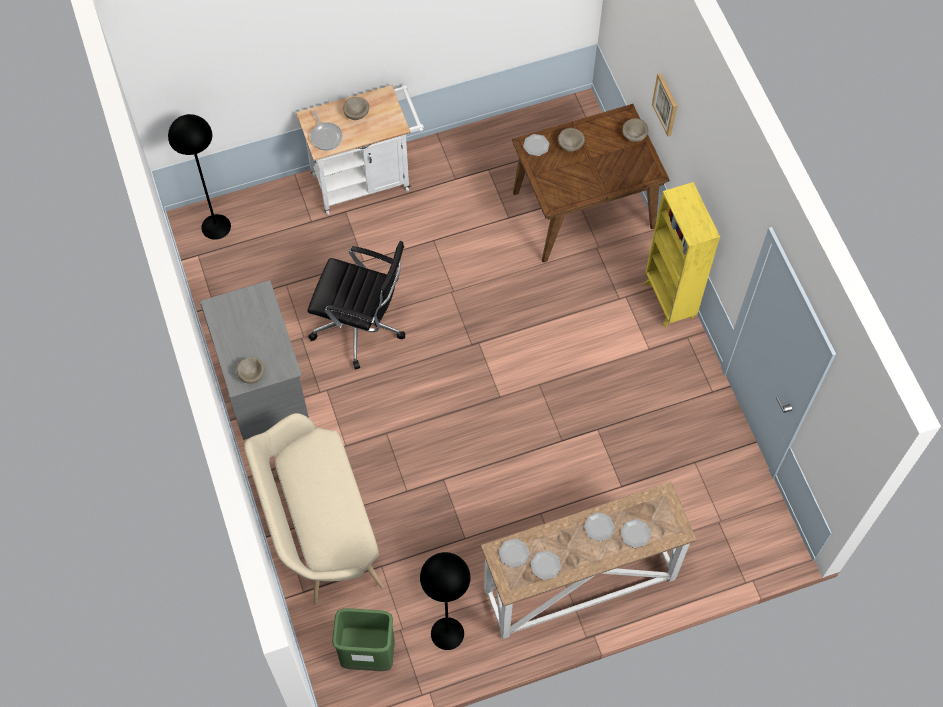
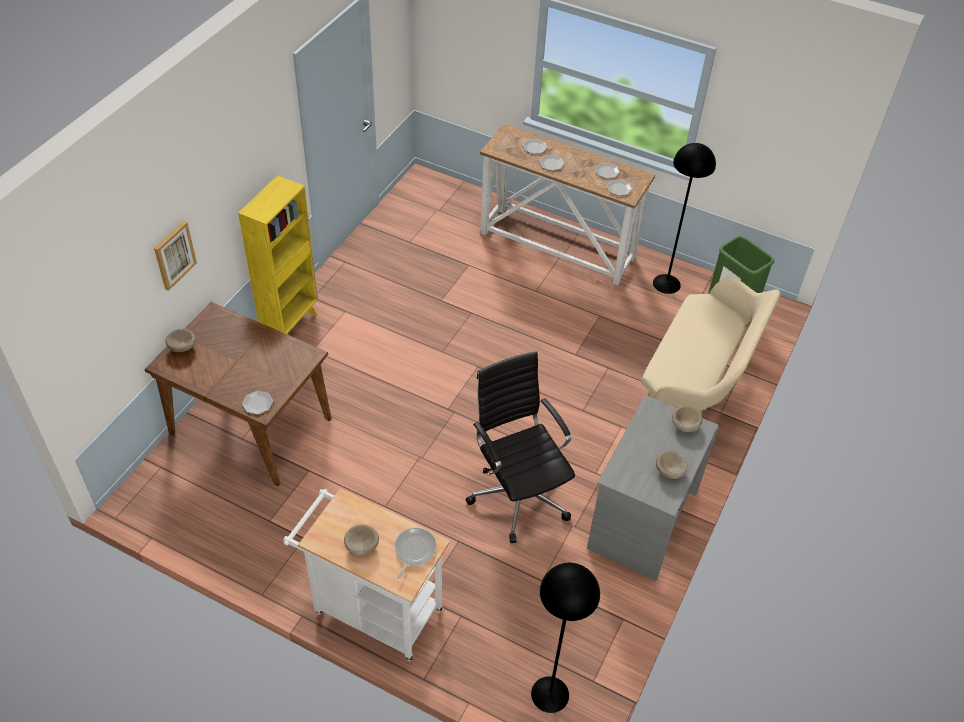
camera: 135 degrees left, 15 degrees down
beige bowl [558,128,585,152] -> beige bowl moved to [656,451,688,479]

